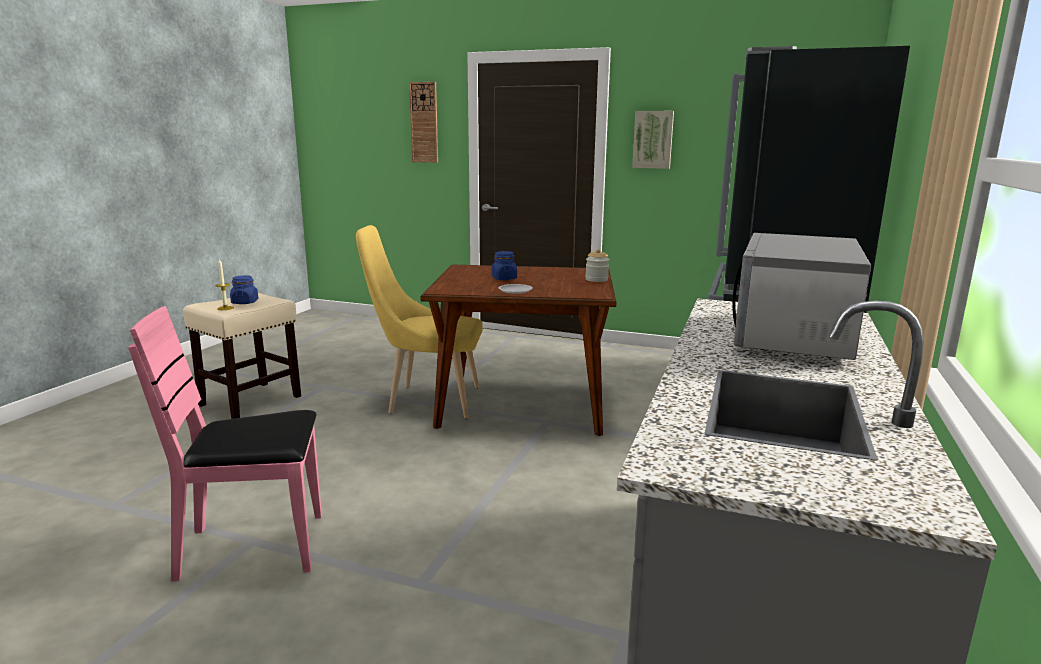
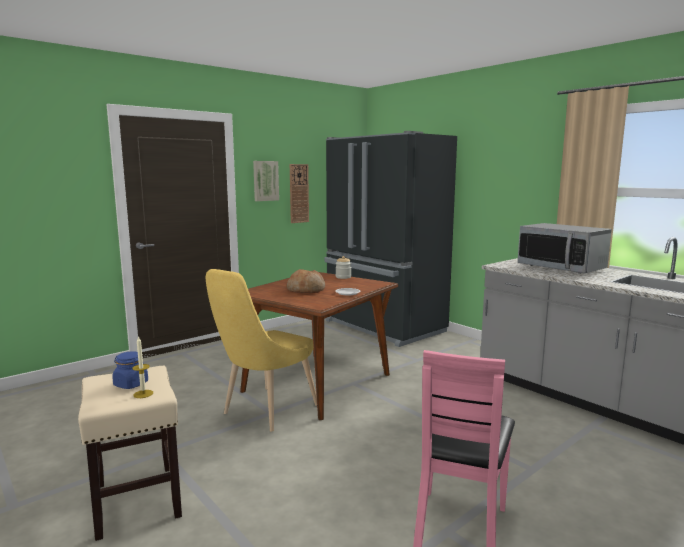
camera: 60 degrees left, 5 degrees down
wall clock [409,82,438,163] -> wall clock moved to [290,164,309,223]
blue jar [492,251,517,280] -> bread [287,269,325,293]

